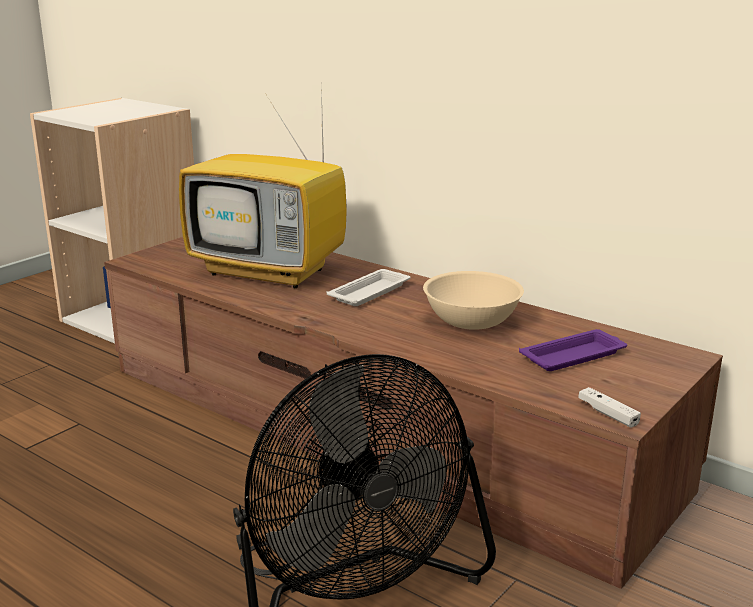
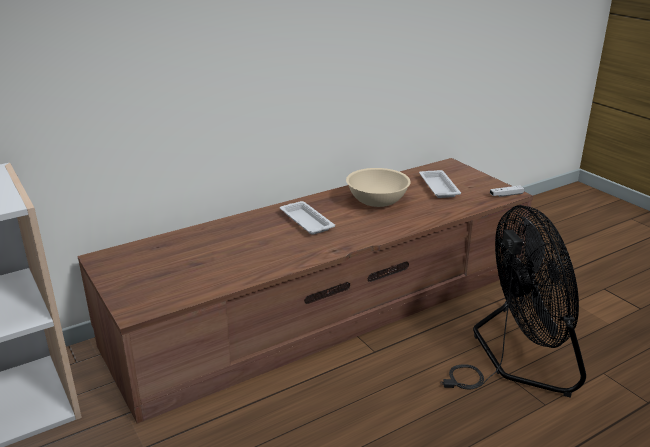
camera: 70 degrees left, 5 degrees up
television [179,85,347,288] -> none
purple tray [519,329,627,371] -> white tray [419,170,461,198]

